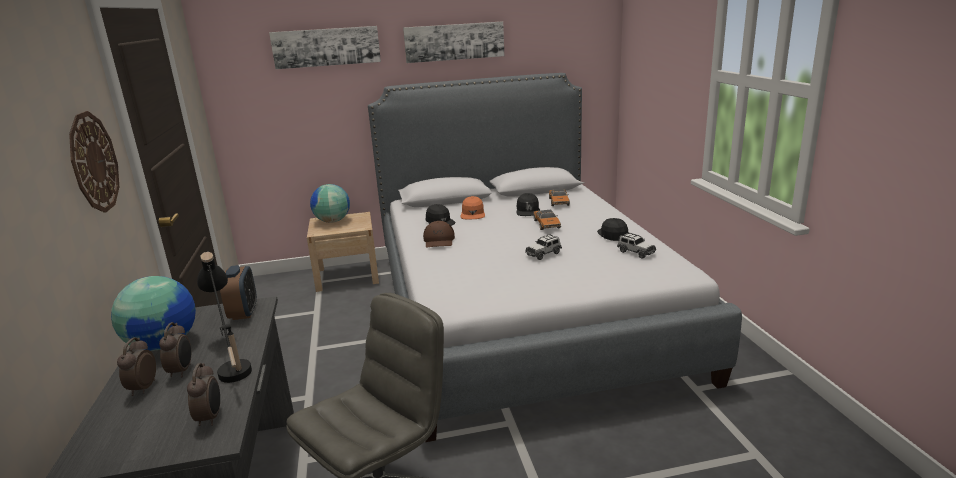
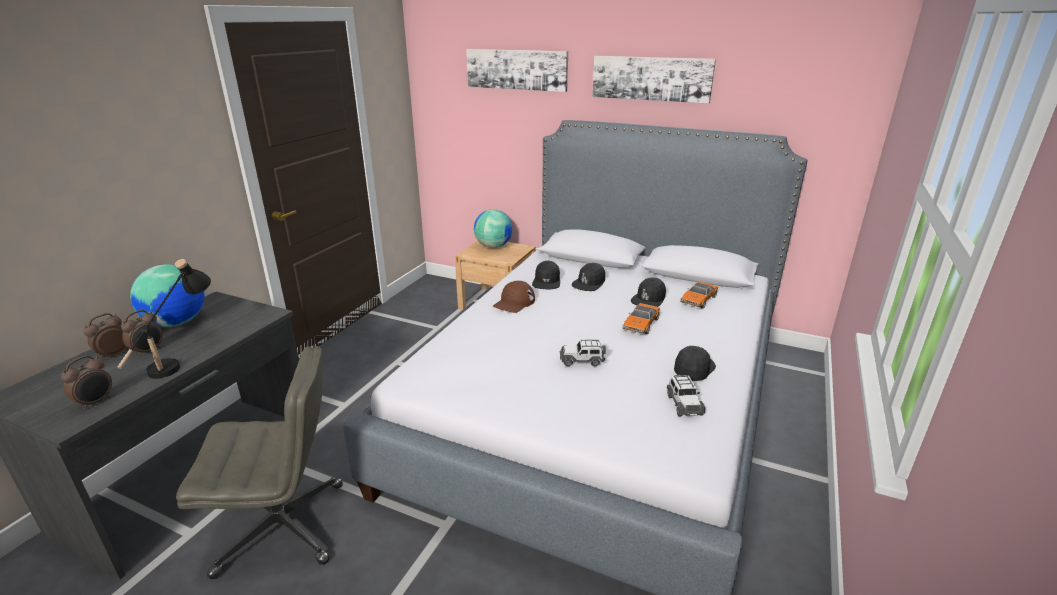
camera: 35 degrees right, 5 degrees up
wall clock [69,111,119,213] -> none
alarm clock [220,265,257,320] -> none
orange cap [461,196,485,219] -> black cap [572,263,605,291]

